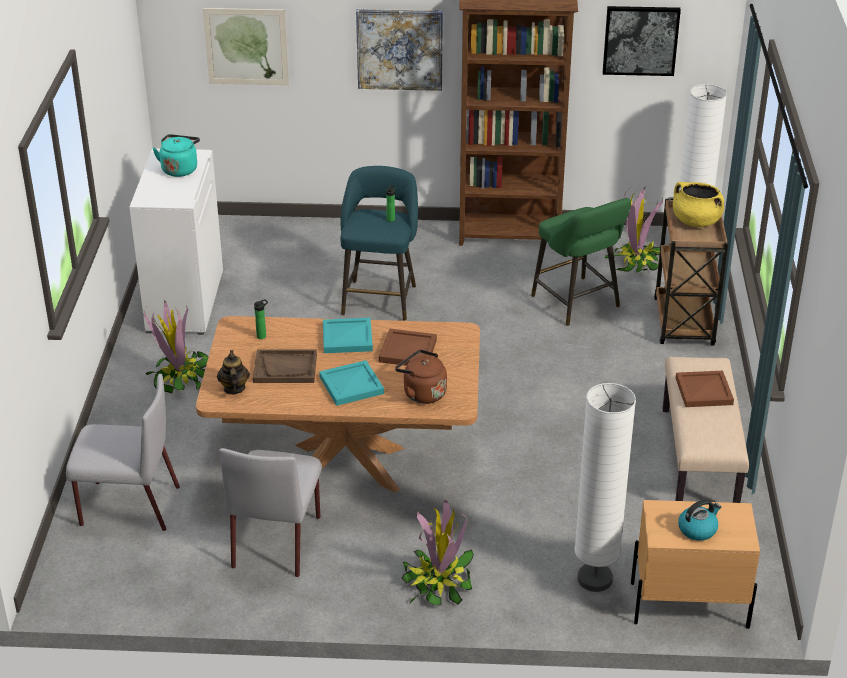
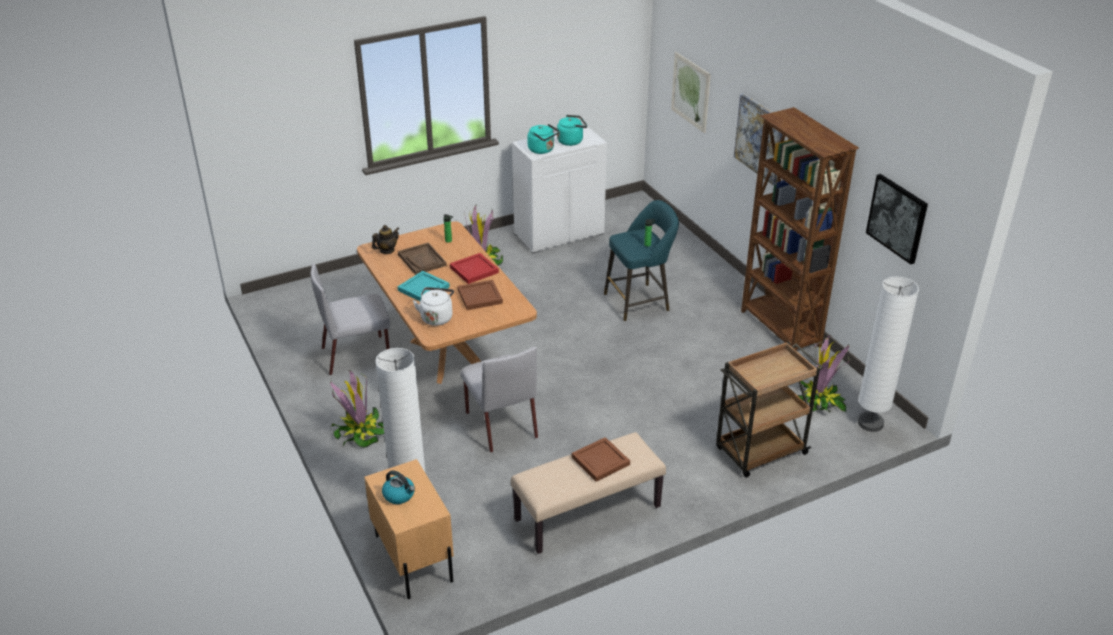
camera: 60 degrees right, 0 degrees up
grey chair [66,374,180,531] -> grey chair moved to [460,347,538,452]
turquoise tray [323,318,373,353] -> red tray [450,253,499,284]
brown kettle [395,350,447,404] -> white kettle [413,287,454,326]
green stool [531,198,631,326] -> none
yellow cooking pot [673,182,724,227] -> none
none -> turquoise kettle [527,124,559,154]

